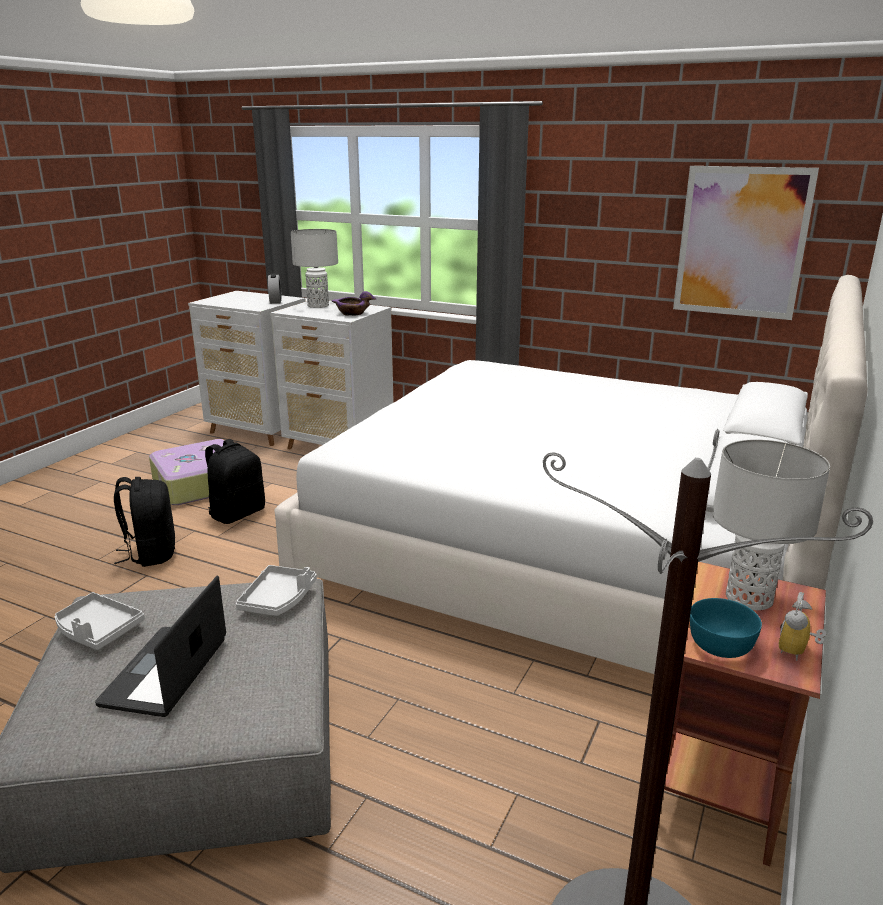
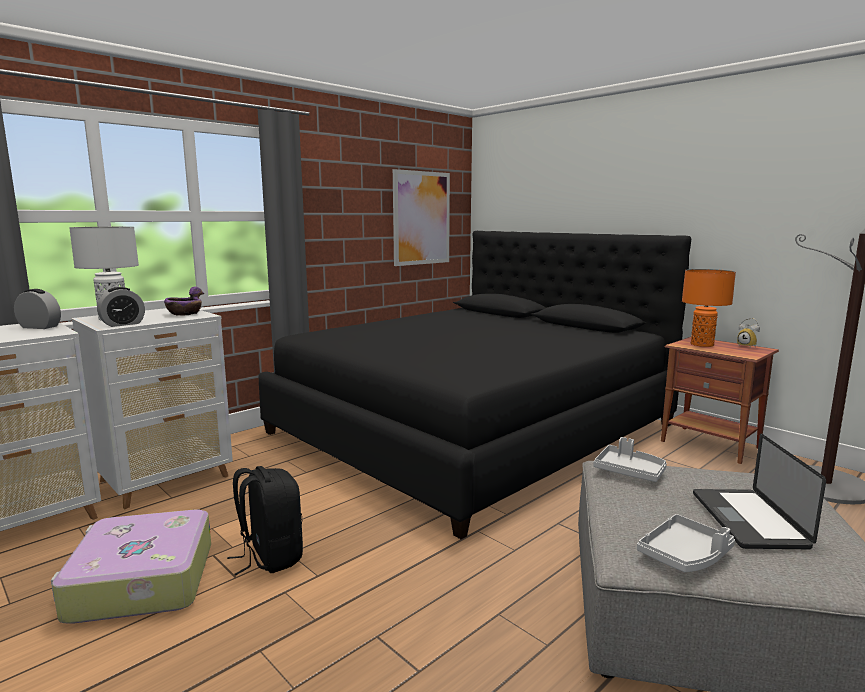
camera: 70 degrees left, 10 degrees down
laptop [95,576,226,717] -> laptop turned 60 degrees clockwise [693,434,826,549]
black backpack [114,477,175,567] -> none
white bed [274,275,868,674] -> black bed [259,231,691,539]
turquoise bowl [690,598,762,658] -> none
white table lamp [712,440,830,610] -> orange table lamp [682,269,736,347]
none -> alarm clock [97,287,145,327]

